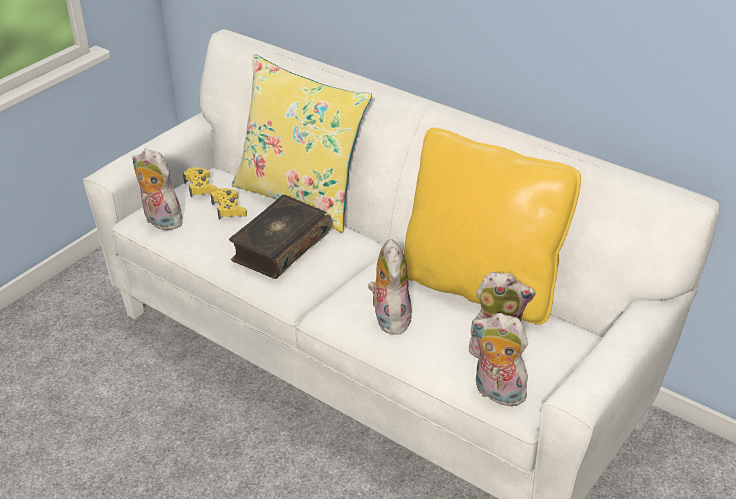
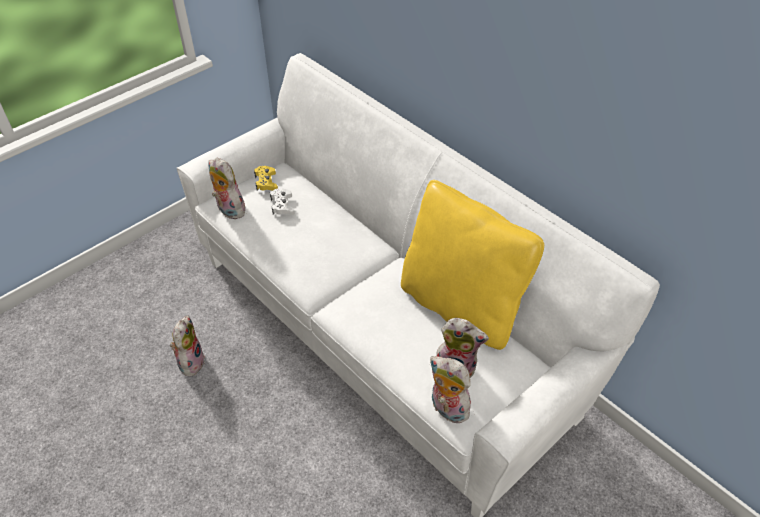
camera: 10 degrees right, 10 degrees up
yellow game controller [211,188,247,220] -> white game controller [270,188,295,215]
book [229,195,332,279] -> none
yellow pillow [232,54,372,233] -> none
plush toy [368,239,412,335] -> plush toy moved to [170,316,205,377]

